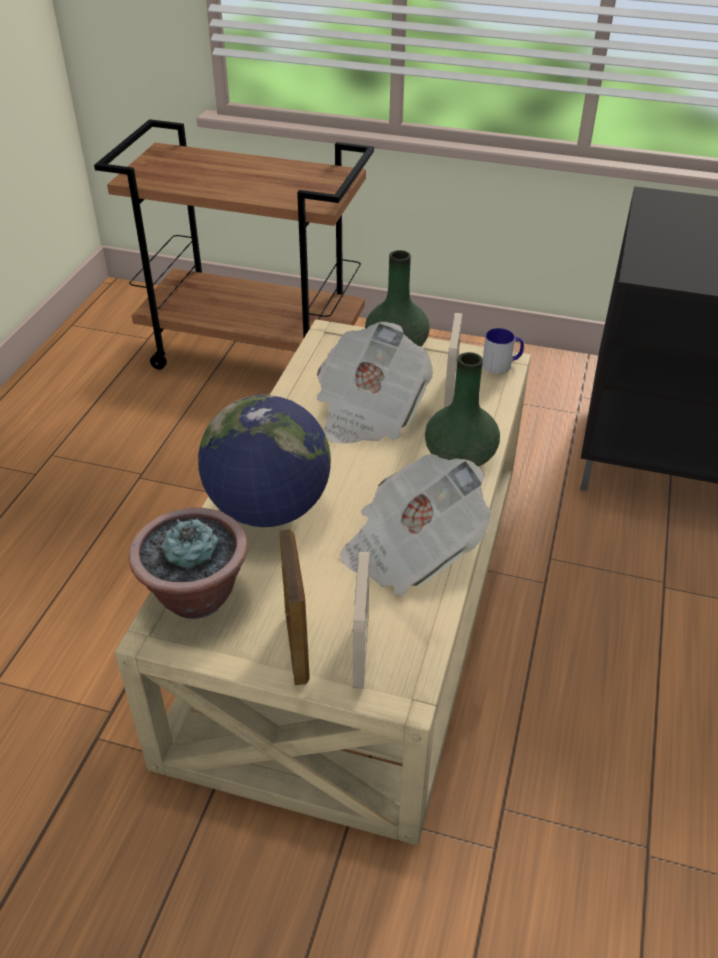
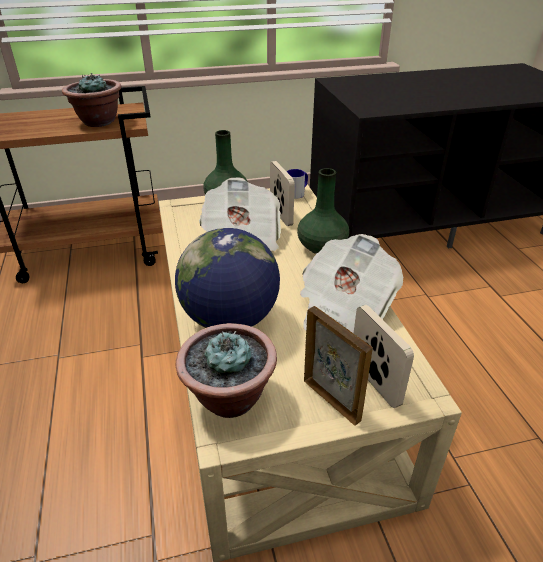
camera: 30 degrees left, 5 degrees down
none -> potted plant [62,73,122,127]

